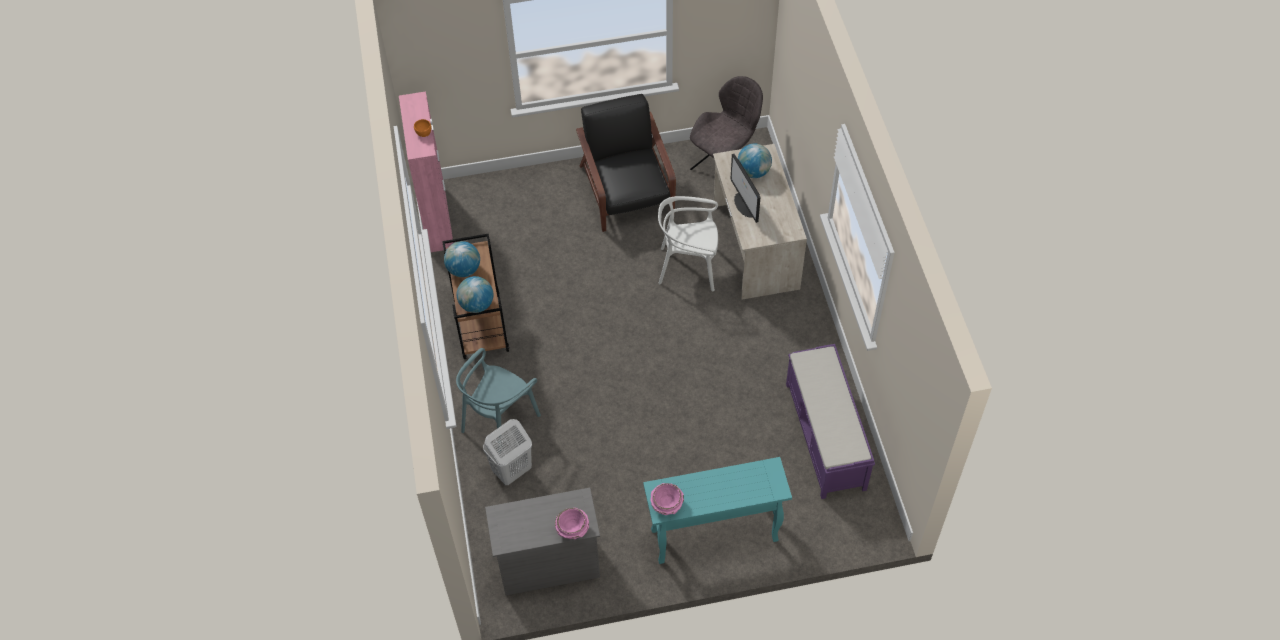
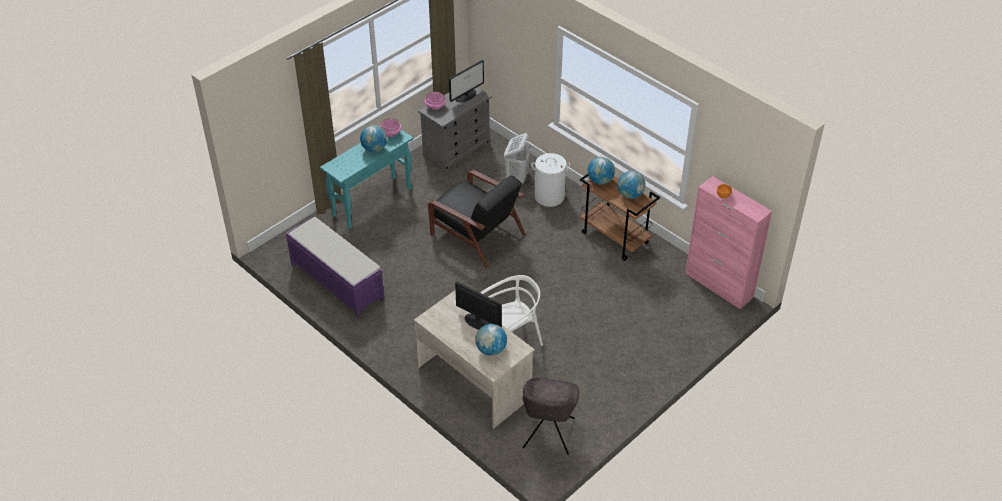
camera: 145 degrees right, 10 degrees down
turquoise chair [456,348,541,452] -> white laundry basket [531,153,570,207]
black armchair [576,94,676,232] -> black armchair moved to [428,170,526,268]
none -> globe [360,125,387,152]
none -> monitor [449,60,484,102]

